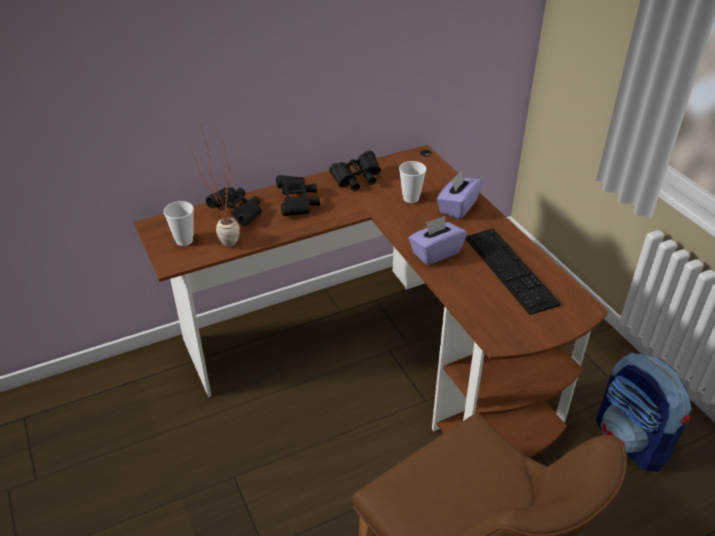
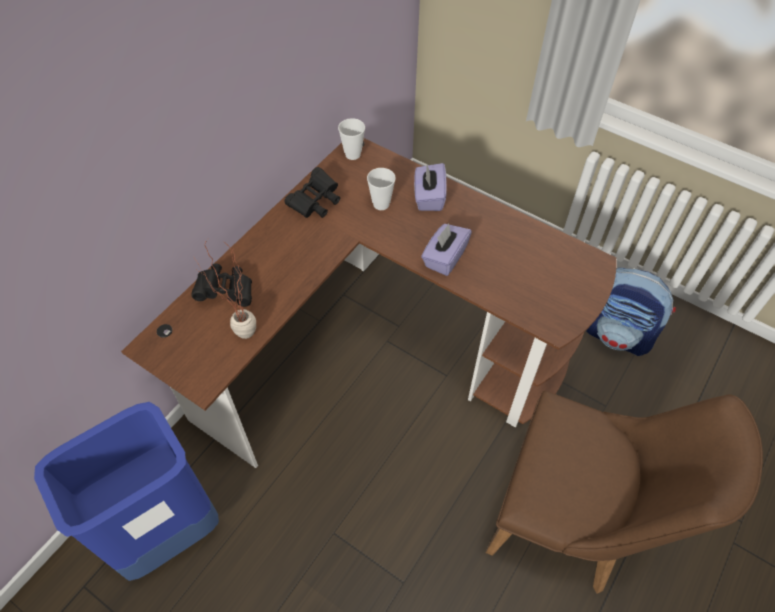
camera: 30 degrees left, 15 degrees up
cup [164,201,194,246] -> cup moved to [338,118,365,160]
black binoculars [276,175,320,216] -> none
keyboard [466,228,561,315] -> none
none -> blue trash can [34,402,219,581]

